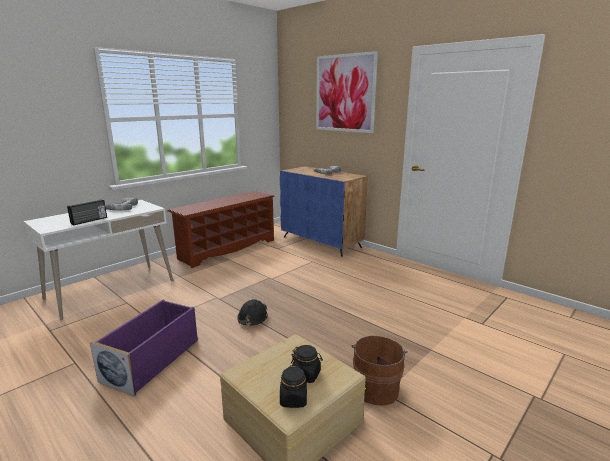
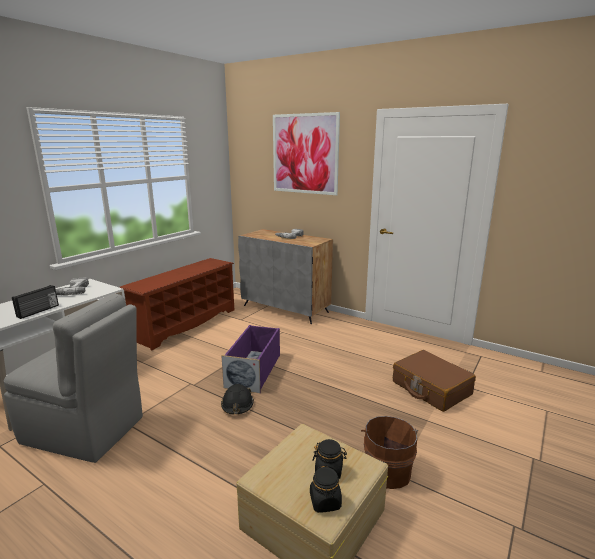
camera: 10 degrees left, 0 degrees up
purple storage box [90,300,198,396] -> purple storage box moved to [222,325,280,393]
blue cabinet [280,166,368,257] -> grey cabinet [238,229,333,324]
none -> grey chair [4,294,143,463]
none -> brown suitcase [393,350,476,412]

